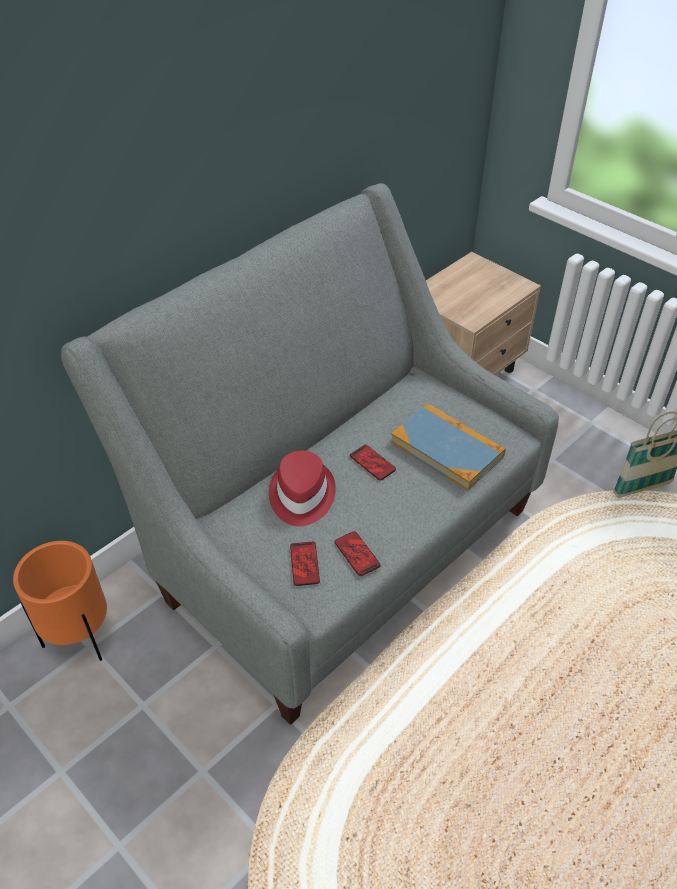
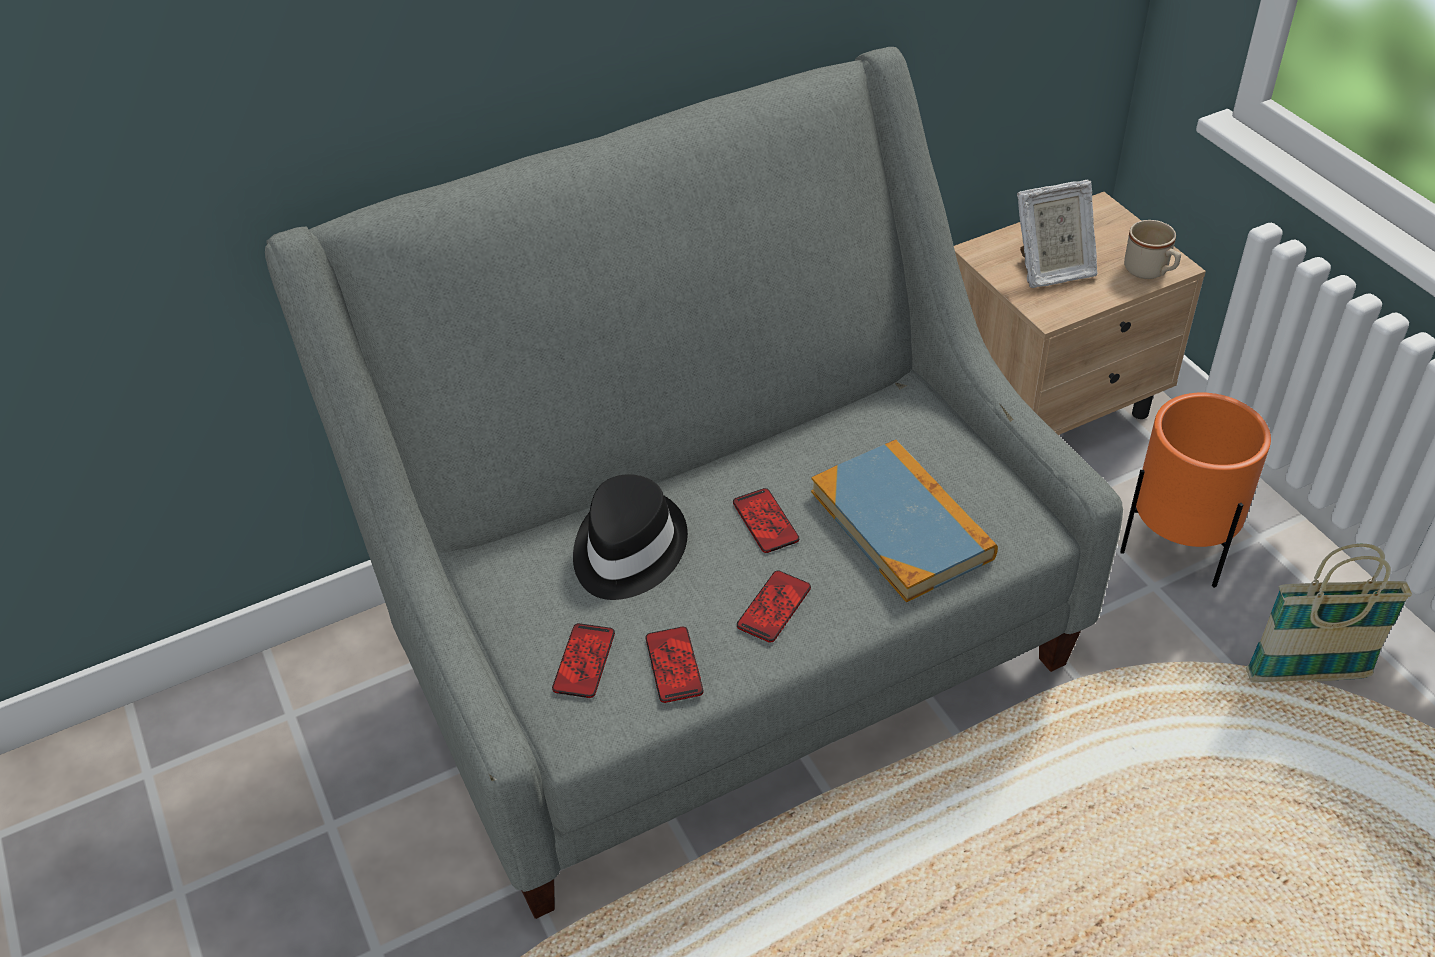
camera: 20 degrees right, 0 degrees up
orange planter [13,541,107,661] -> orange planter moved to [1120,392,1271,588]
red hat [269,451,336,527] -> black hat [573,474,688,600]
none -> phone [737,570,811,643]
none -> picture frame [1017,180,1098,288]
none -> beige mug [1124,220,1181,279]

